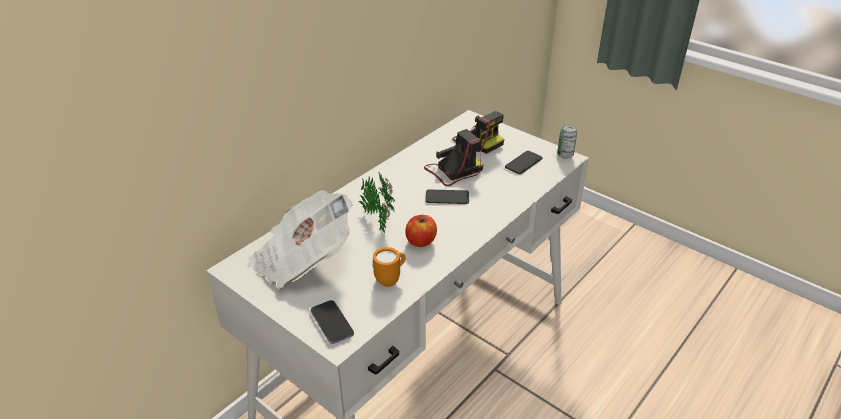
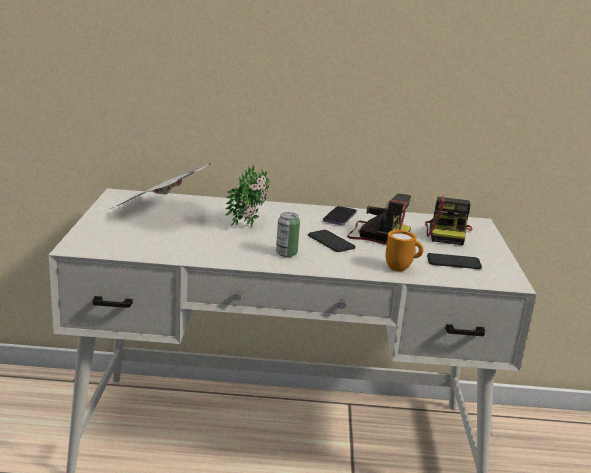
camera: 50 degrees right, 15 degrees down
phone [311,300,354,344] -> phone moved to [323,206,357,225]
orange mug [373,247,406,287] -> orange mug moved to [385,230,424,272]
apple [405,215,437,247] -> none
can [557,125,577,159] -> can moved to [276,212,300,257]

